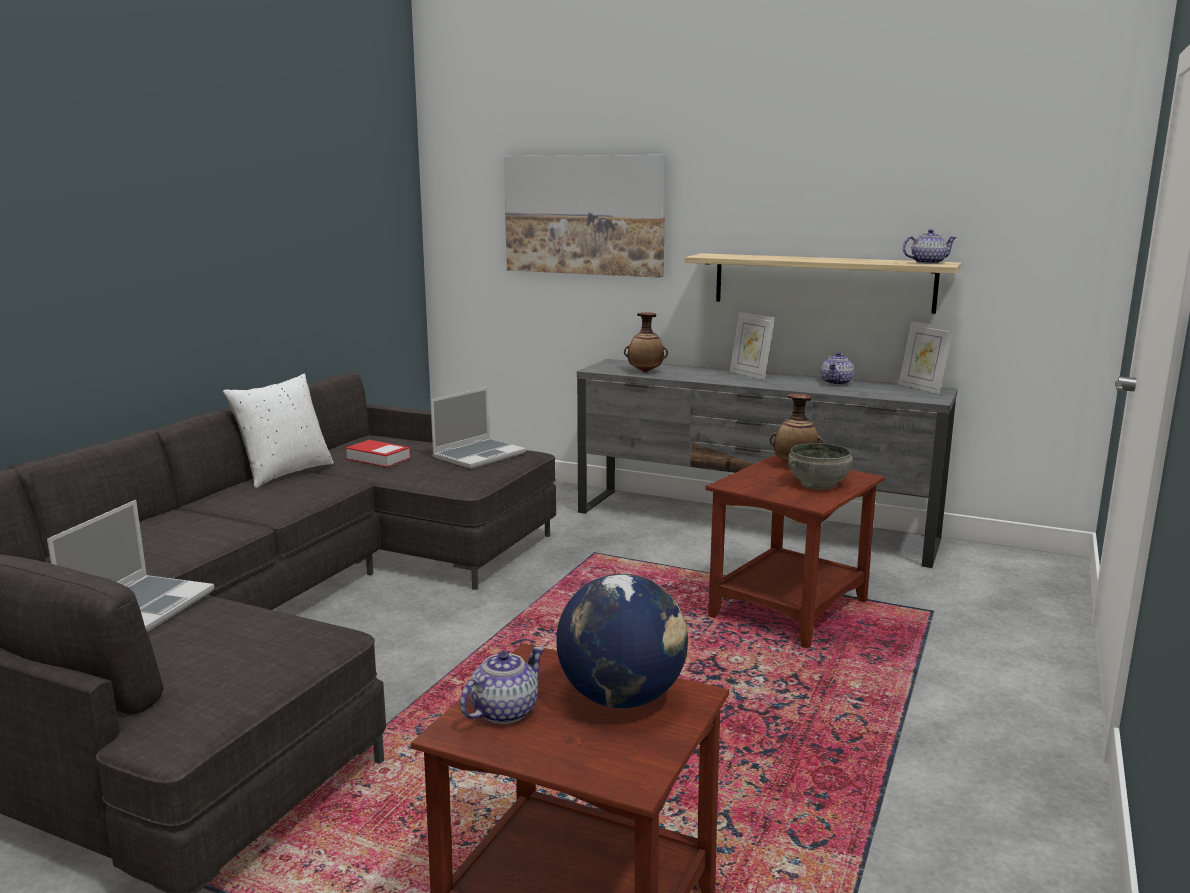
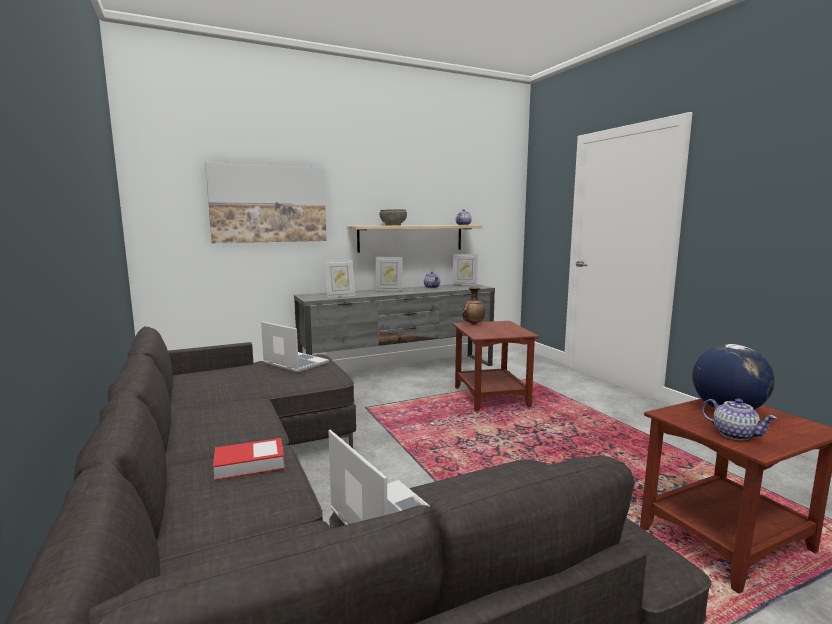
camera: 50 degrees left, 5 degrees down
white pillow [223,373,334,488] -> none
book [345,440,411,467] -> book moved to [213,438,285,481]
laptop [430,387,526,469] -> laptop turned 45 degrees counterclockwise [261,322,329,373]
teapot [460,646,544,724] -> teapot turned 150 degrees clockwise [701,398,777,441]
vase [624,312,668,373] -> picture frame [324,260,355,298]
grey bowl [788,443,853,490] -> grey bowl moved to [380,209,407,226]

